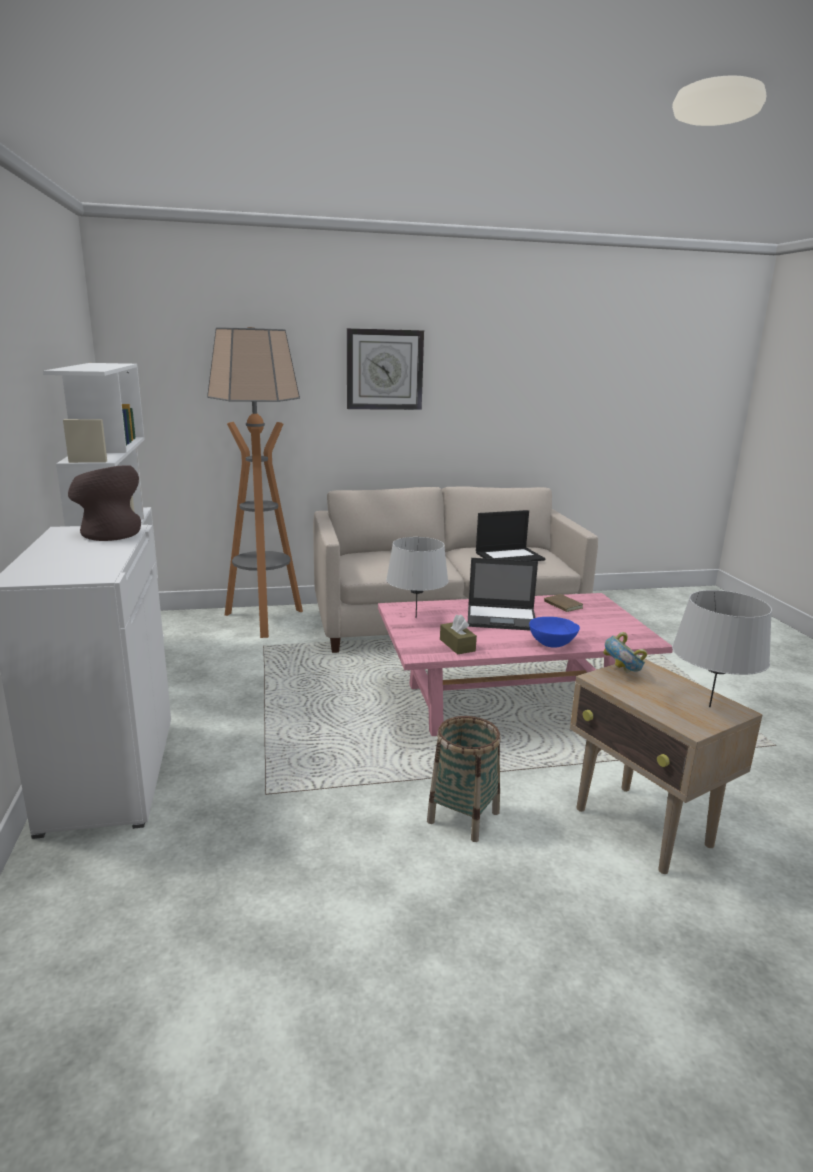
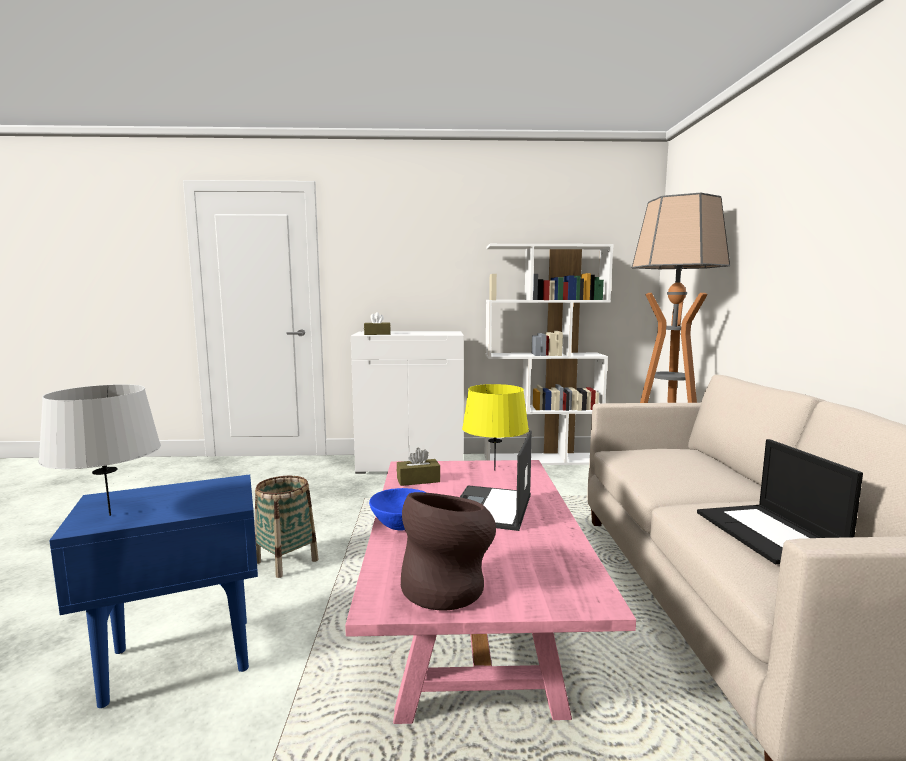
camera: 100 degrees right, 10 degrees down
brown vase [68,465,141,541] -> brown vase moved to [401,492,496,610]
wall clock [347,328,424,410] -> none
grey table lamp [386,537,448,618] -> yellow table lamp [462,384,529,471]
brown book [544,594,583,612] -> none
beige side table [570,659,763,874] -> blue side table [49,474,258,708]
bowl [603,632,647,673] -> none
none -> brown tissue box [364,312,391,335]

